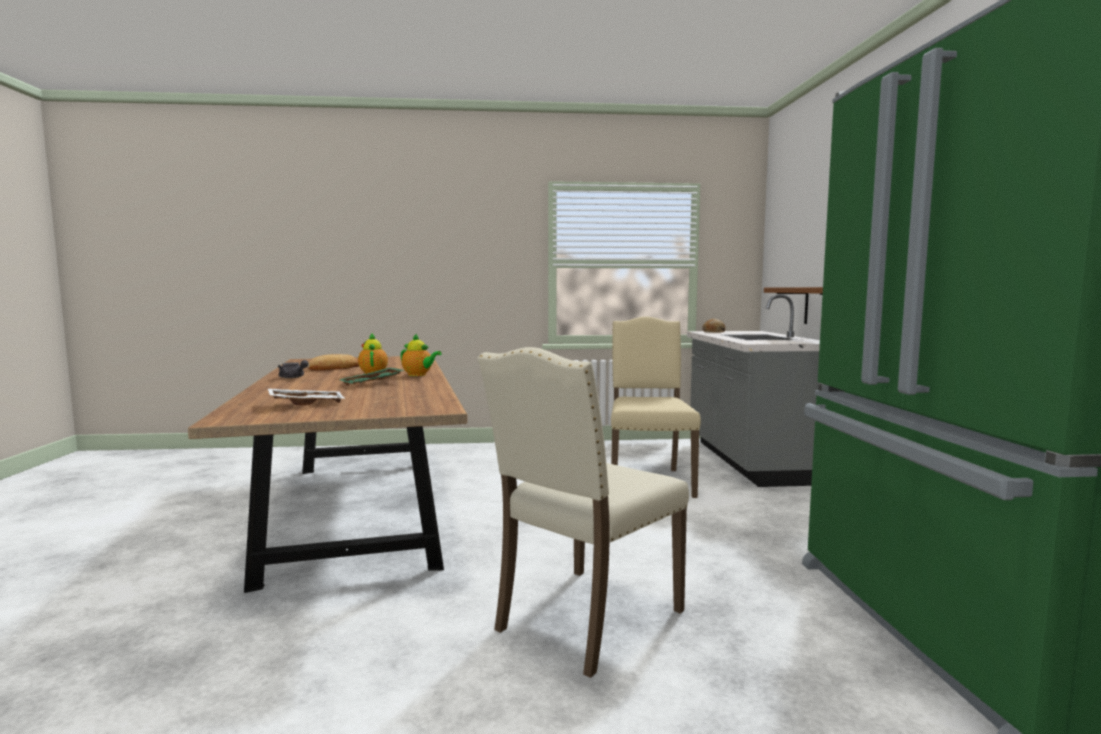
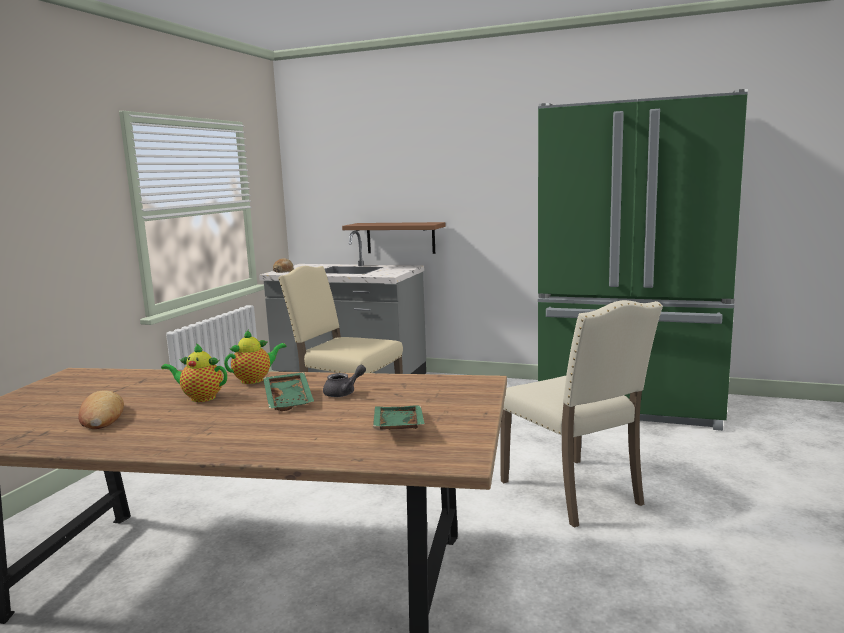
camera: 65 degrees left, 5 degrees up
white tray [268,388,346,405] -> green tray [373,405,425,430]
grey teapot [278,360,308,378] -> grey teapot moved to [323,365,366,397]

